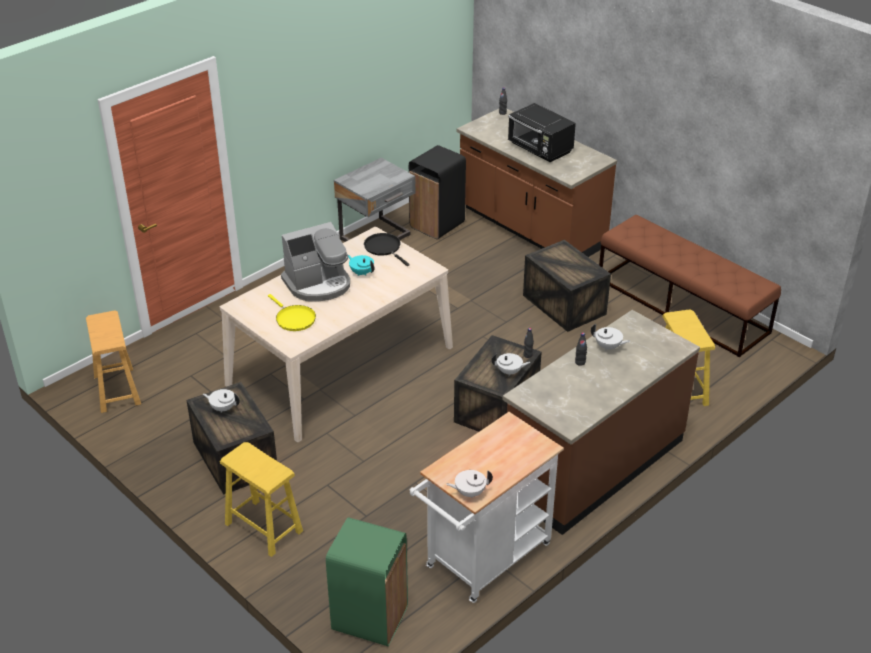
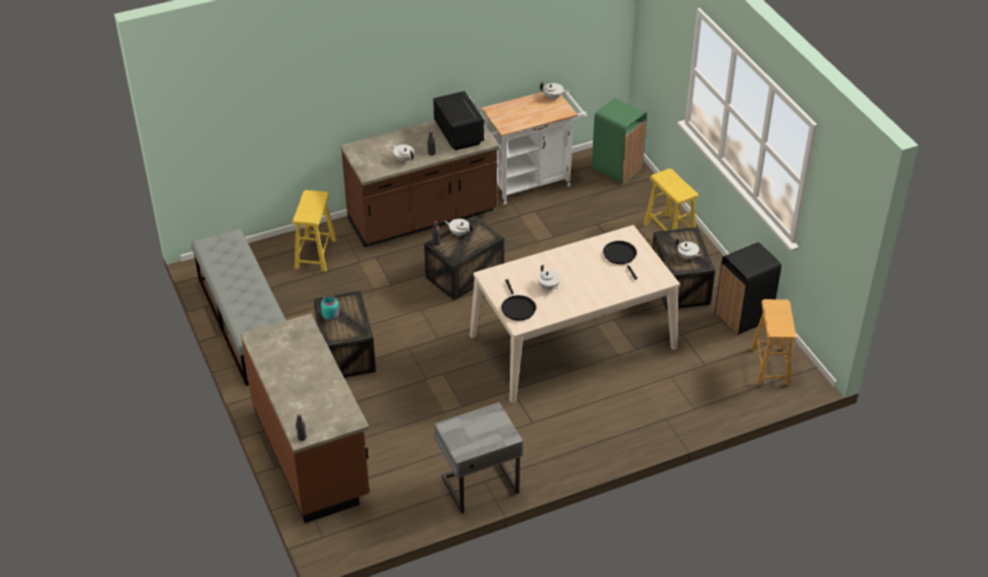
camera: 160 degrees left, 5 degrees up
yellow frying pan [268,294,316,331] -> black frying pan [603,241,637,280]
coffee machine [281,222,350,302] -> none
turquoise teapot [348,255,374,276] -> white teapot [538,265,560,290]
black trash can [409,145,466,239] -> black trash can moved to [715,242,781,335]
black microwave [508,103,576,162] -> black microwave moved to [433,91,485,150]
brown bench [599,215,781,357] -> grey bench [191,229,286,386]
none -> turquoise jar [321,295,339,320]

